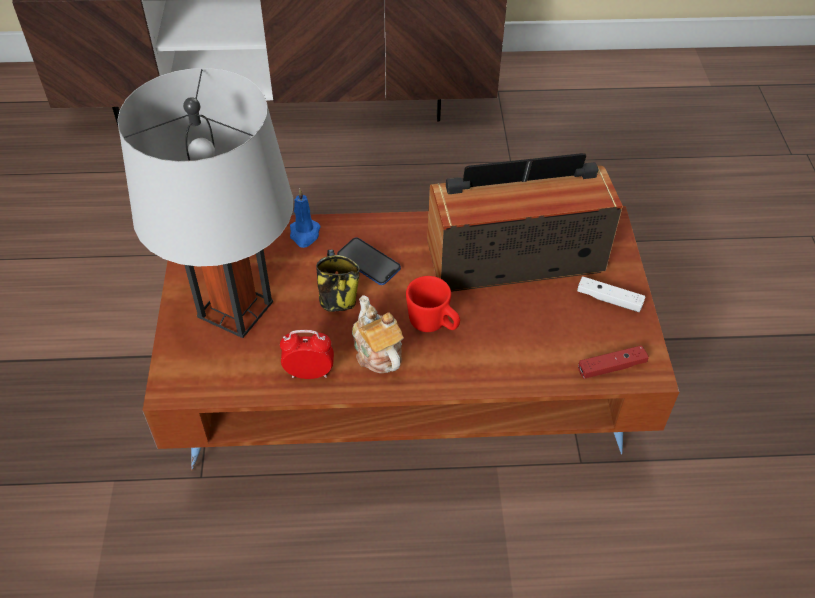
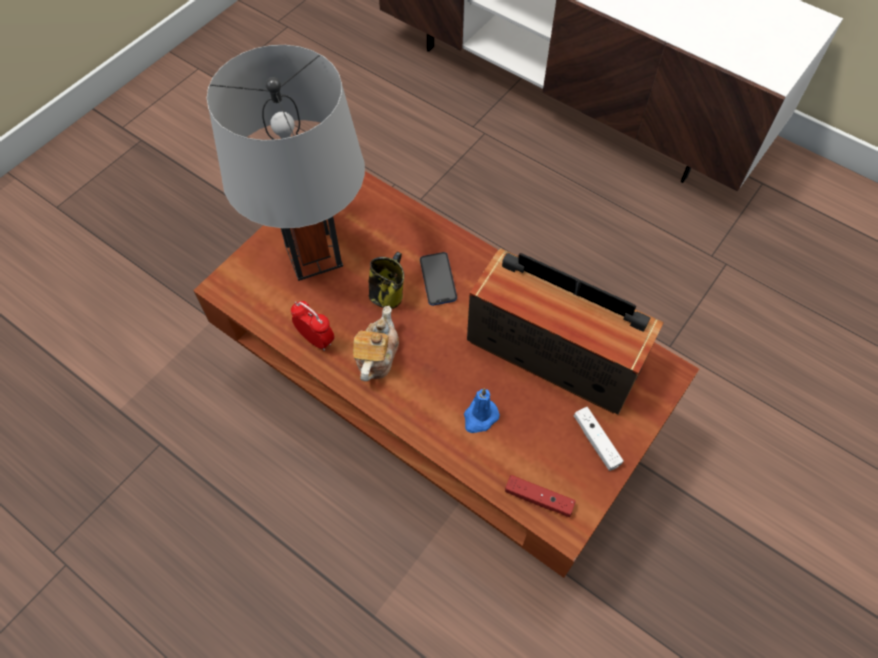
camera: 40 degrees right, 10 degrees up
blue candle [290,189,321,248] -> blue candle moved to [464,388,500,433]
red mug [406,276,460,332] -> none

